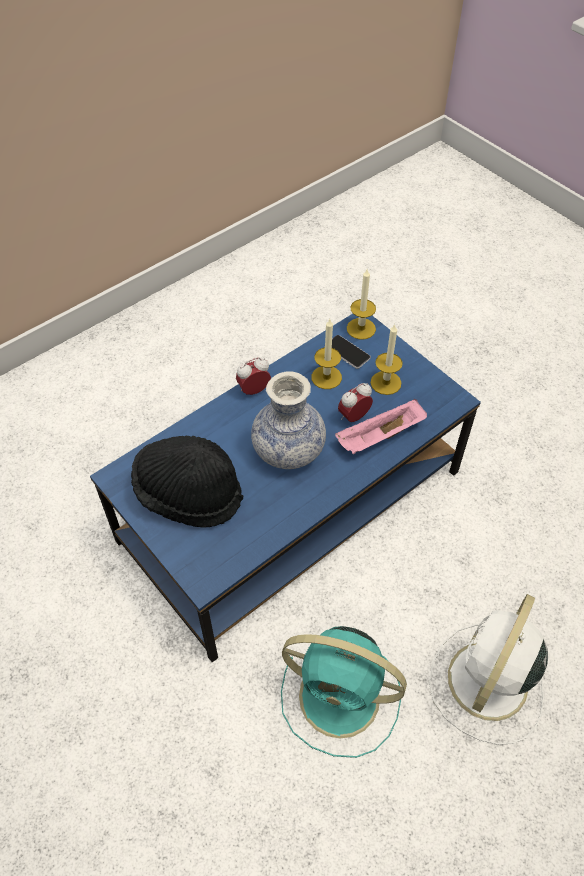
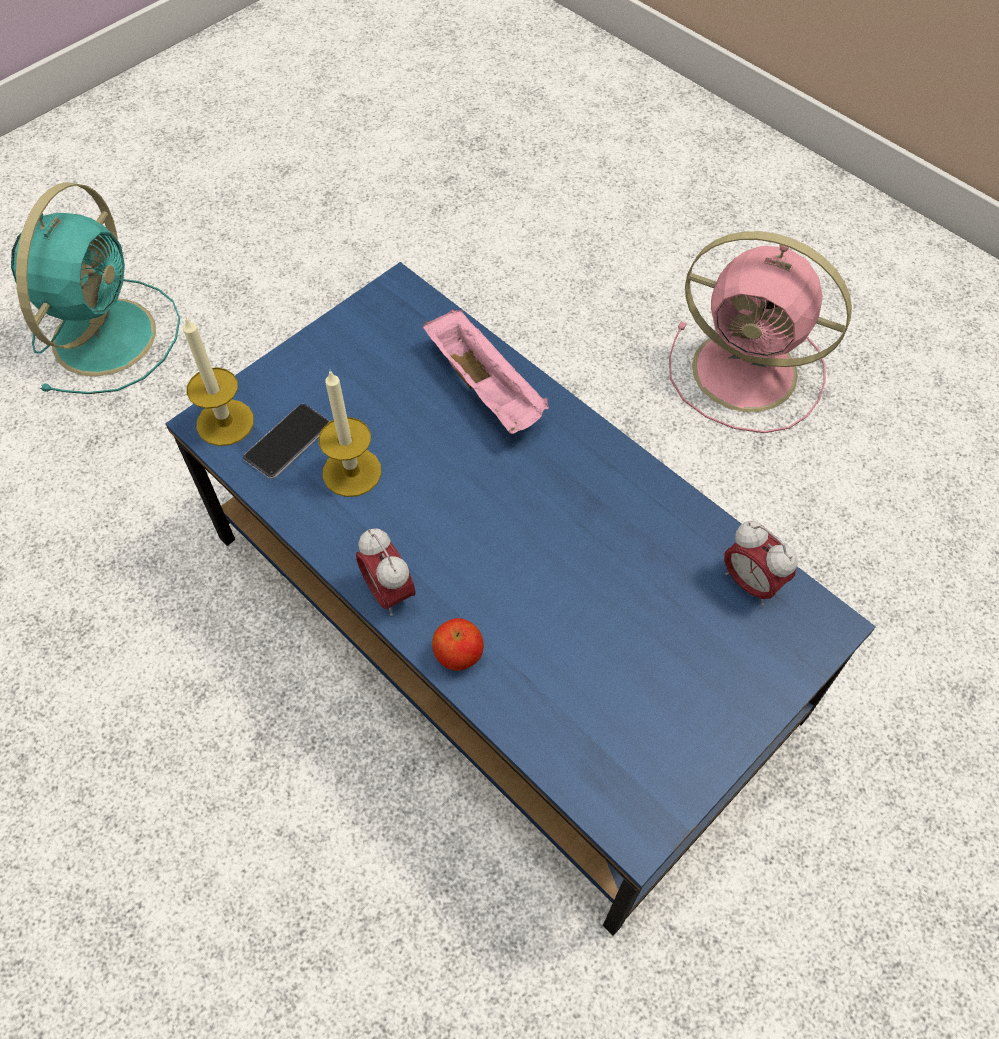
camera: 95 degrees left, 5 degrees up
black hat [131,436,243,528] -> none
vase [251,371,326,469] -> none
turquoise fan [281,626,407,758] -> turquoise fan moved to [11,182,180,394]
alarm clock [338,383,373,422] -> alarm clock moved to [724,521,798,606]
candle [371,324,403,395] -> none
white fan [429,594,548,745] -> pink fan [669,231,852,433]
none -> apple [432,618,484,671]

